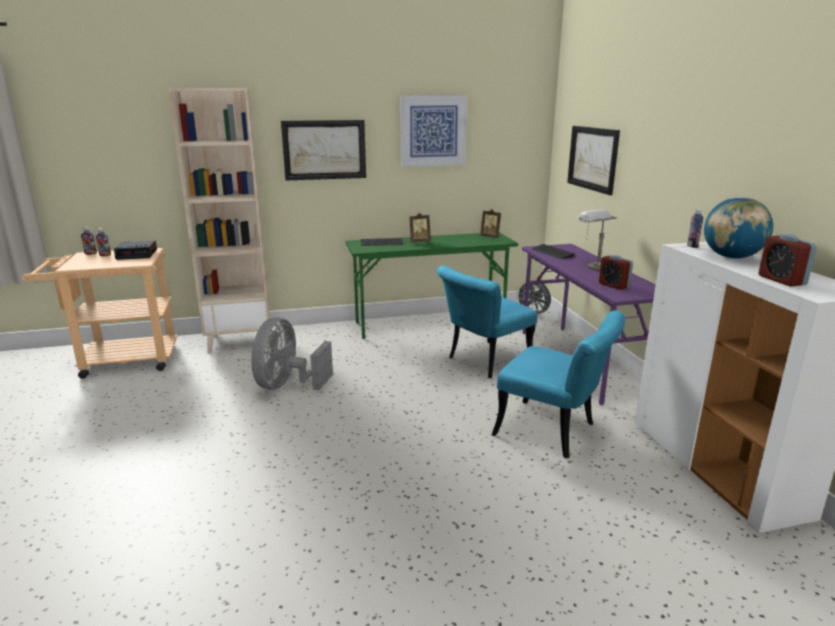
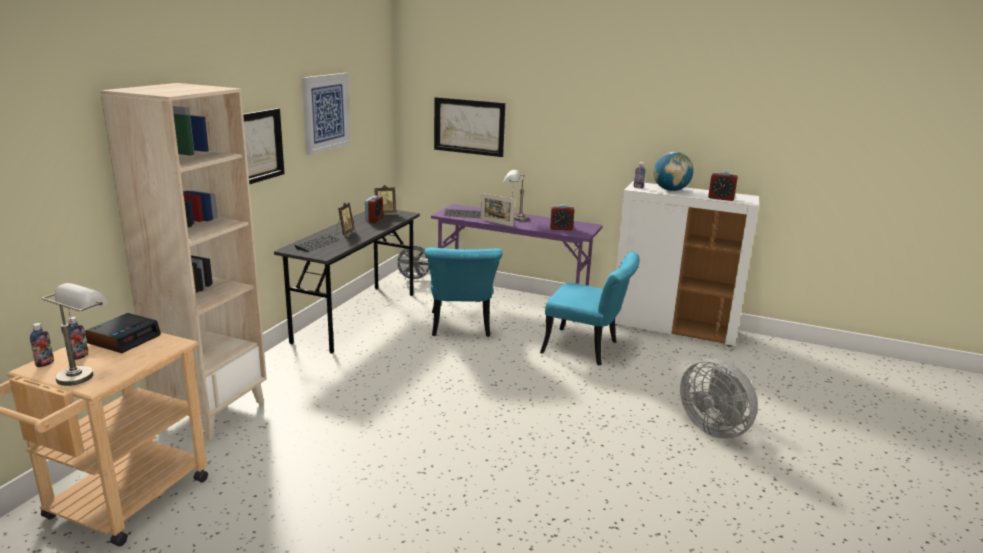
camera: 55 degrees left, 0 degrees up
grey fan [251,317,333,390] -> grey fan moved to [680,358,758,439]
green desk [345,232,518,339] -> grey desk [274,210,420,354]
turquoise chair [491,310,625,458] -> turquoise chair turned 45 degrees clockwise [540,252,640,365]
none -> grey table lamp [42,283,108,386]
none -> alarm clock [365,196,383,223]
none -> picture frame [481,193,515,226]

